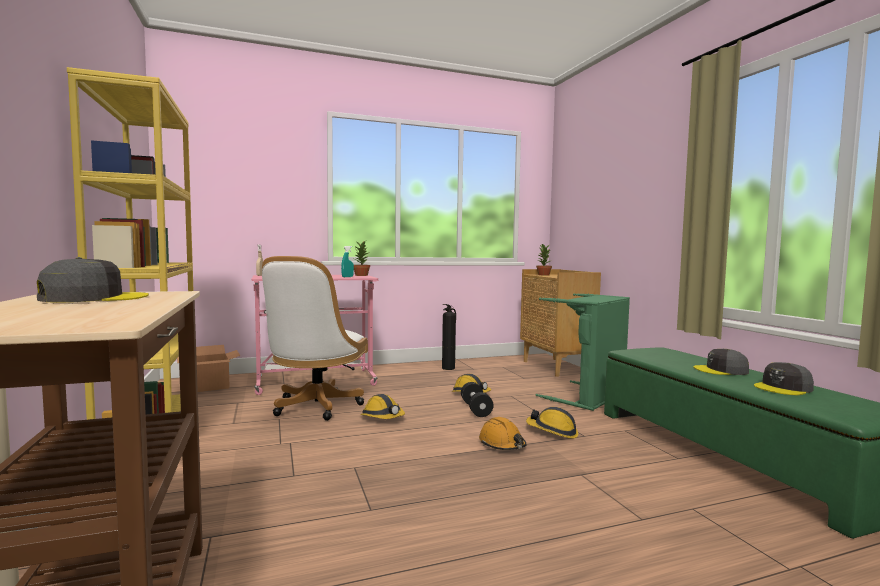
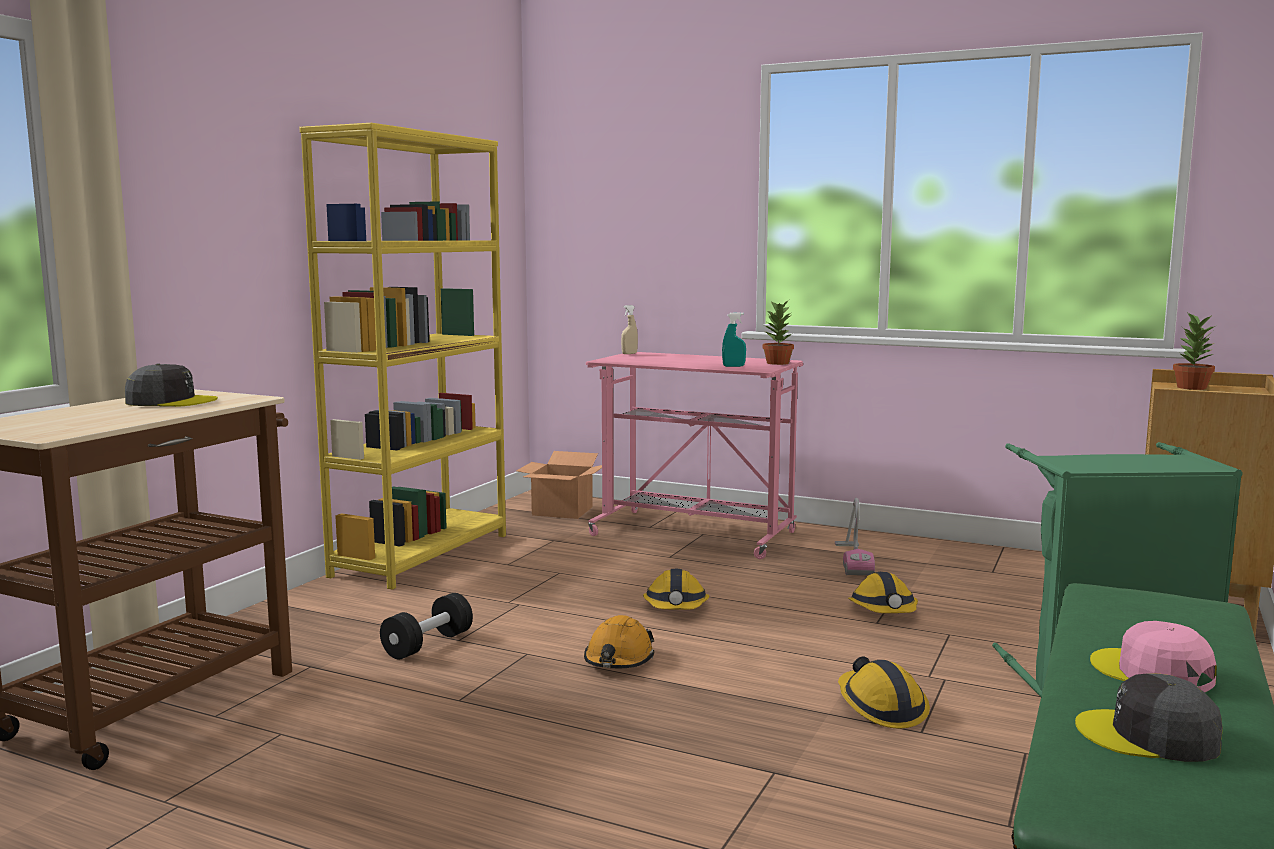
camera: 45 degrees right, 5 degrees up
white office chair [262,256,368,421] -> none
fire extinguisher [442,304,456,370] -> none
black dumbbell [461,382,494,417] -> black dumbbell moved to [380,593,473,660]
orange hard hat [479,417,526,450] -> orange hard hat moved to [584,615,654,668]
grey cap [693,349,749,375] -> pink cap [1090,621,1217,692]
none -> vacuum cleaner [835,498,875,575]

